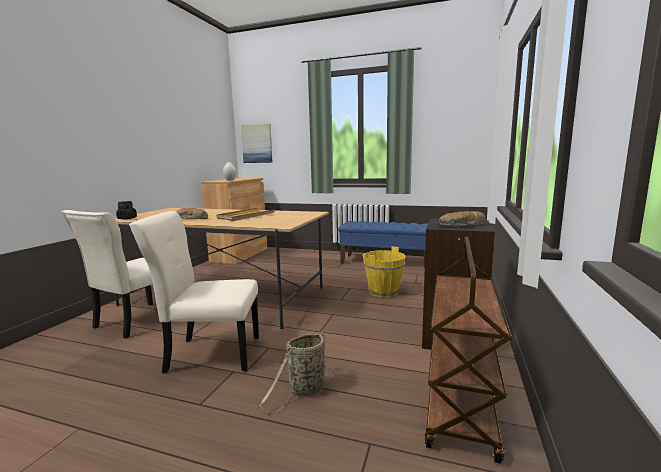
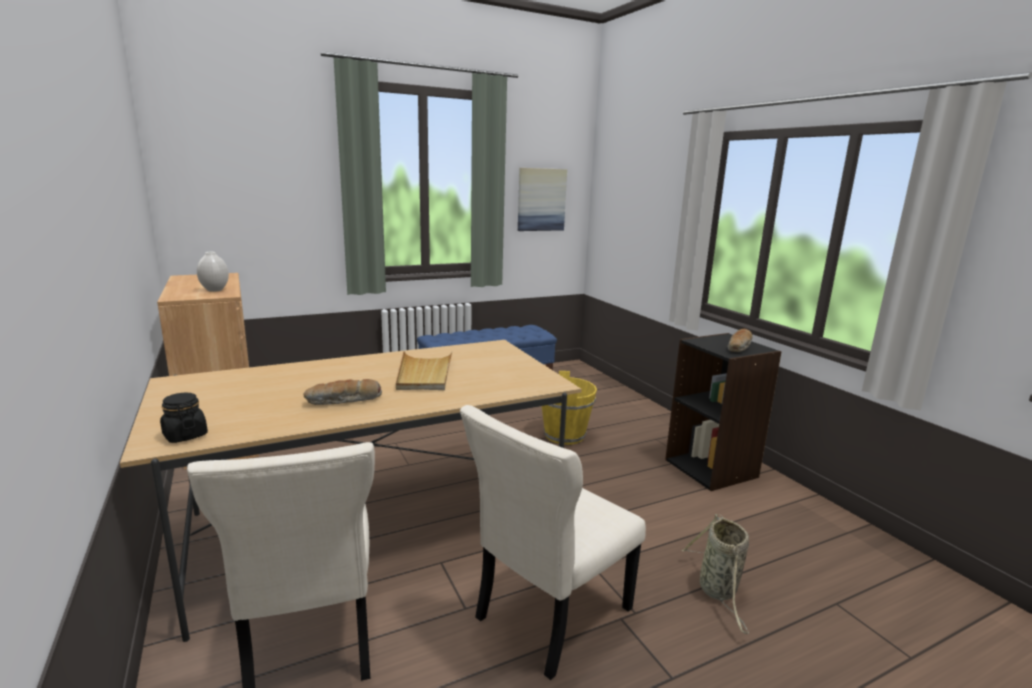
camera: 45 degrees left, 5 degrees up
picture [241,124,273,163] -> picture moved to [518,168,567,231]
brown cart [425,237,512,464] -> none

